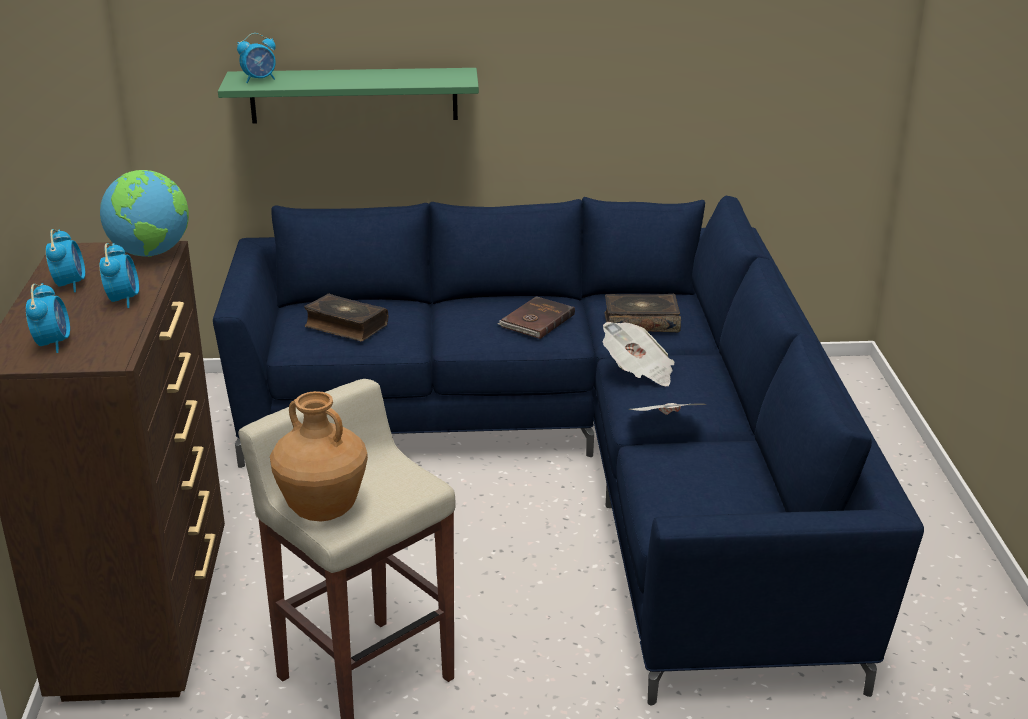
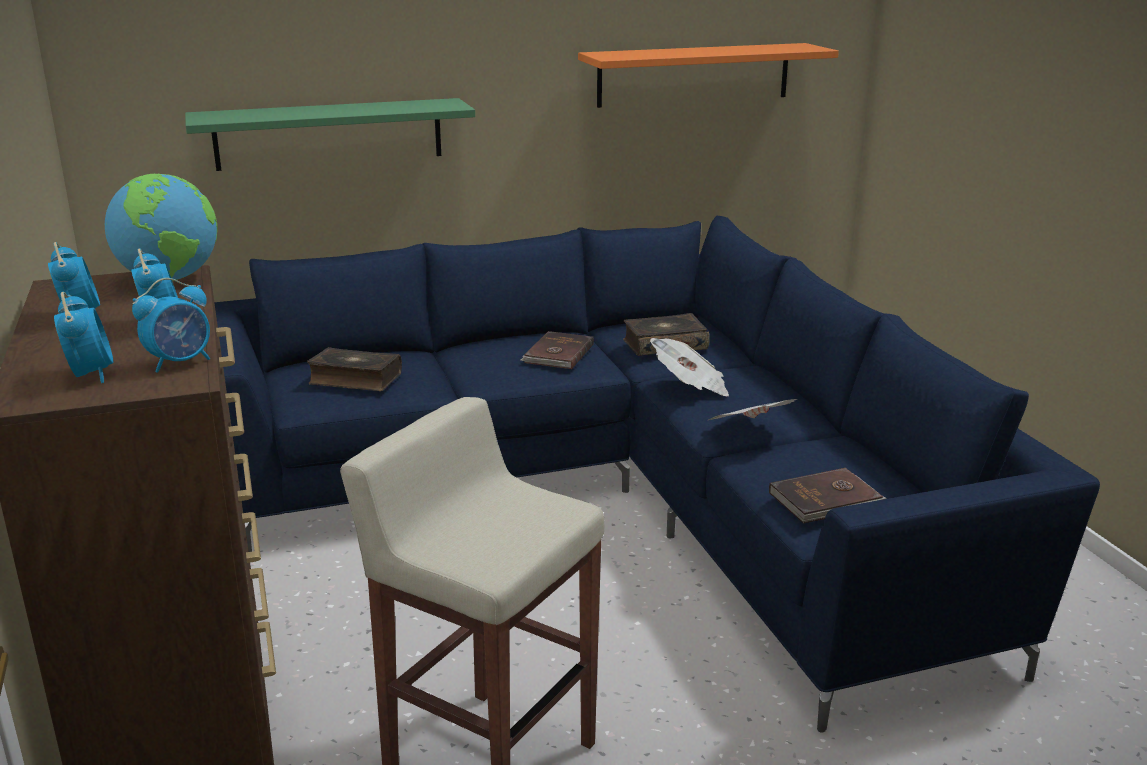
camera: 15 degrees left, 5 degrees down
alarm clock [237,33,276,83] -> alarm clock moved to [132,278,210,373]
brown vase [270,391,368,522] -> none
none -> orange shelf [578,43,839,108]
none -> brown book [769,468,887,524]

